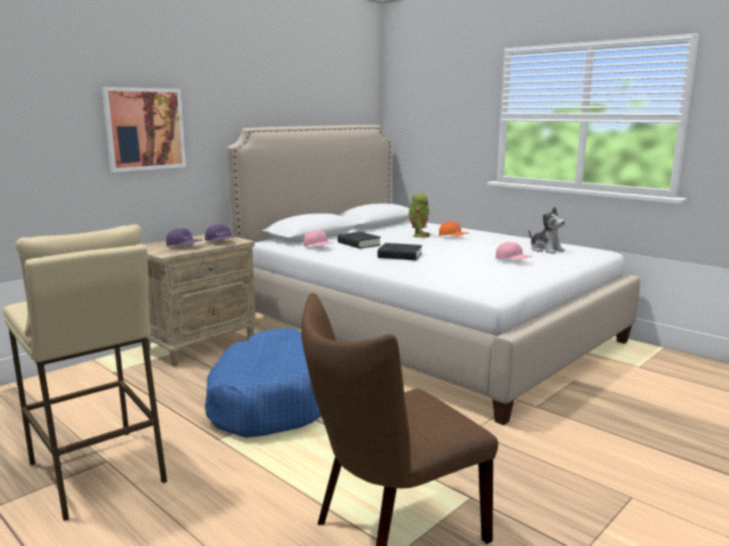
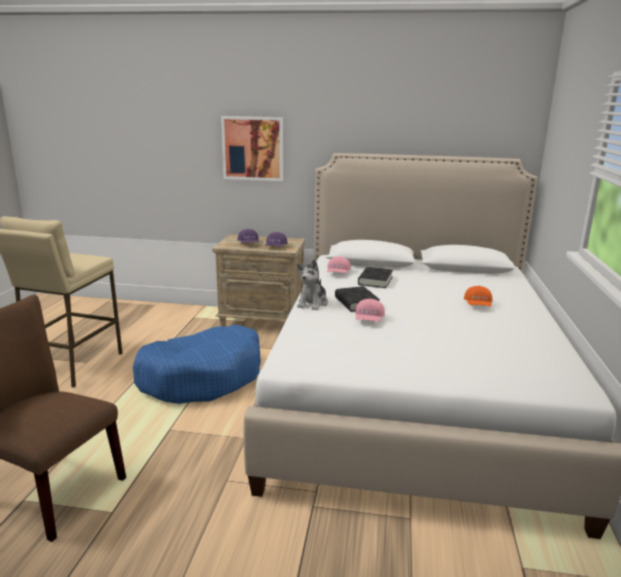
camera: 55 degrees right, 5 degrees up
toy robot [408,193,431,237] -> none
pink cap [496,242,532,260] -> pink cap moved to [355,299,385,322]
plush toy [529,207,565,254] -> plush toy moved to [297,259,328,310]

